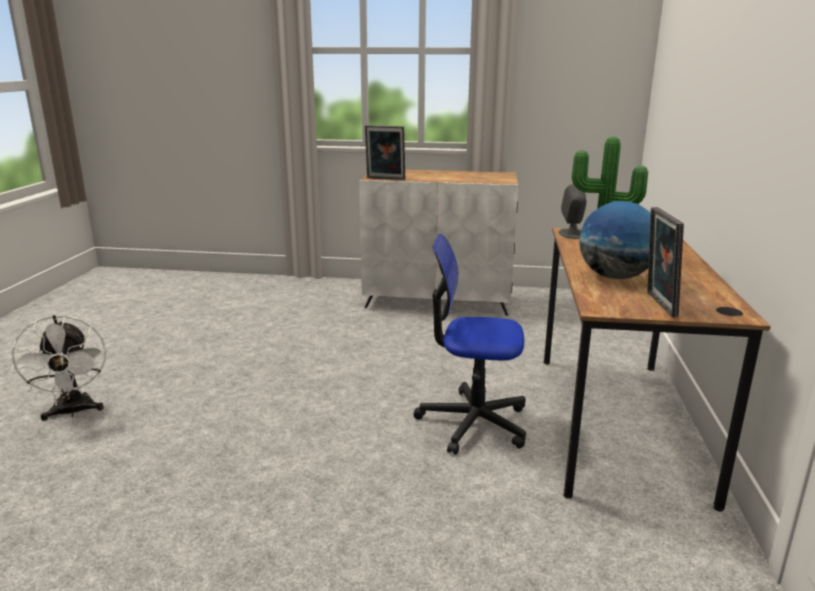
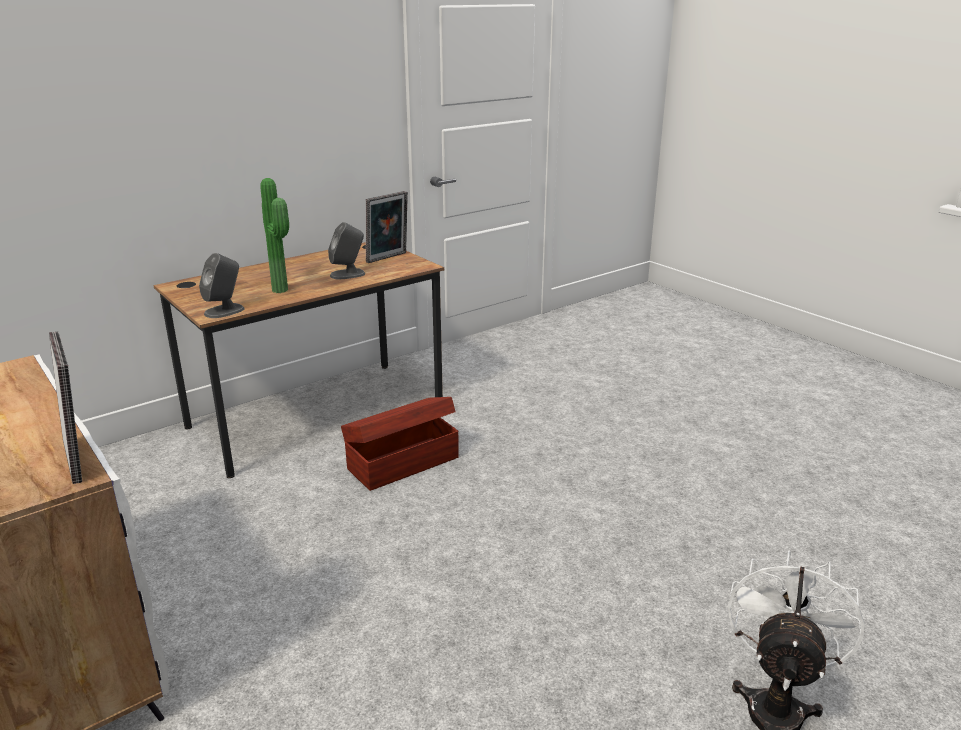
camera: 135 degrees left, 5 degrees up
office chair [413,233,526,455] -> brown storage box [341,397,459,491]
globe [579,201,651,279] -> grey speaker [328,222,365,279]

